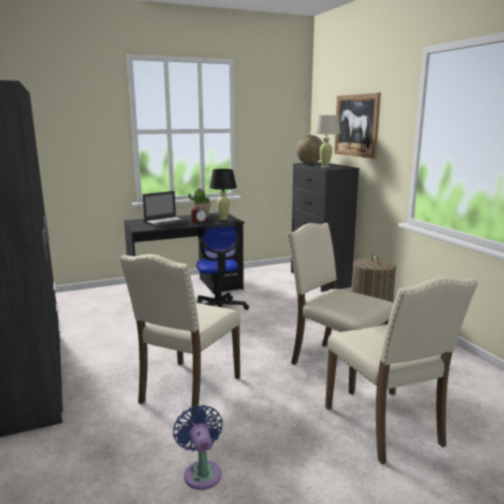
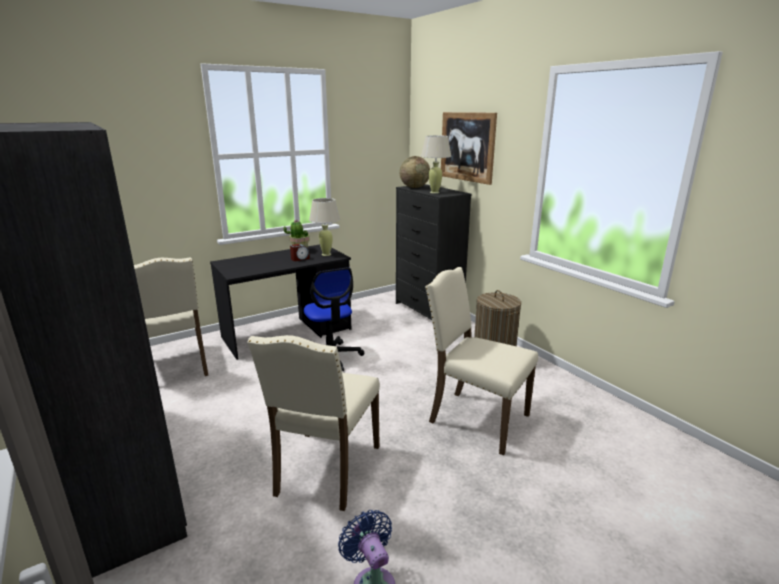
camera: 10 degrees left, 5 degrees up
laptop [143,191,189,227] -> none
black table lamp [209,169,237,220] -> beige table lamp [309,198,340,256]
beige chair [325,277,478,464] -> beige chair moved to [134,257,208,376]

